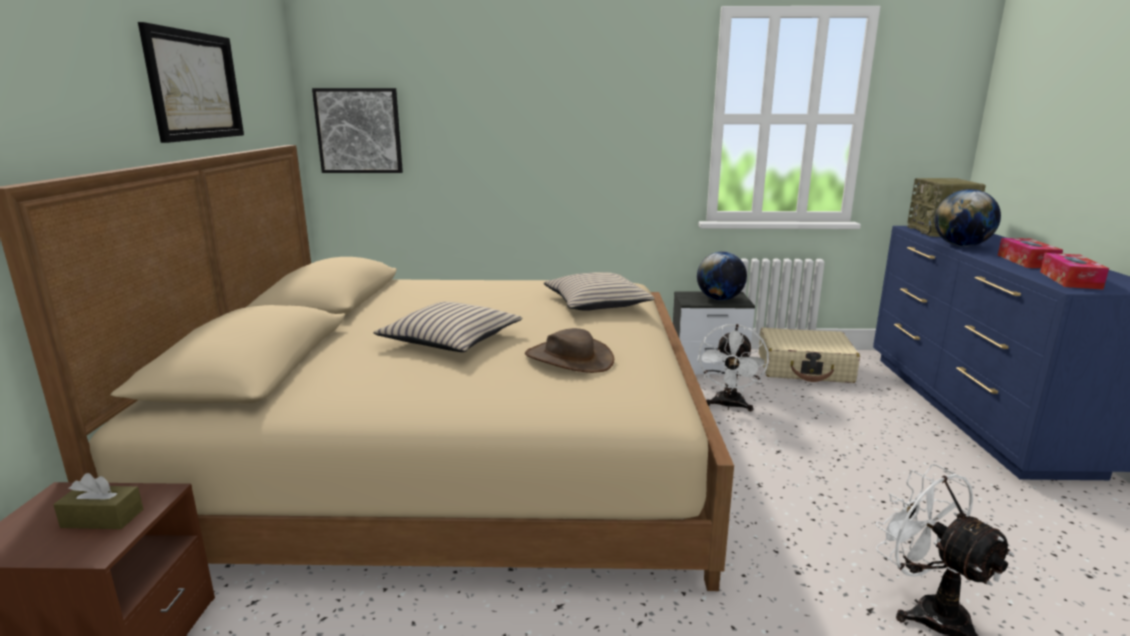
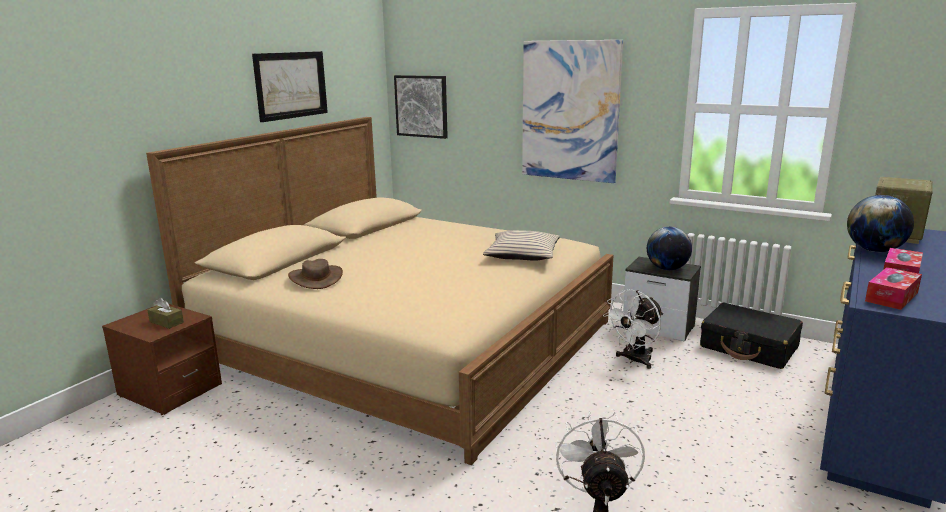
camera: 30 degrees right, 0 degrees up
beige pillow [373,302,523,352] -> none
brown hat [525,328,614,373] -> brown hat moved to [288,259,343,289]
beige suitcase [759,327,860,383] -> black suitcase [700,303,803,369]
none -> picture [522,40,623,183]

